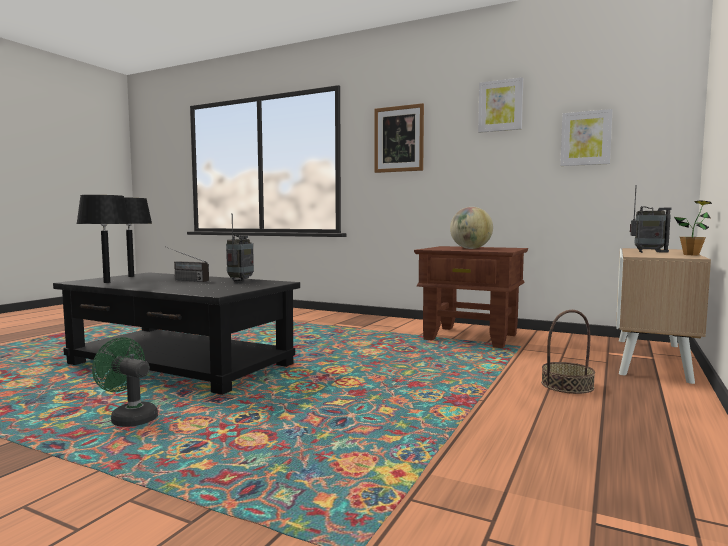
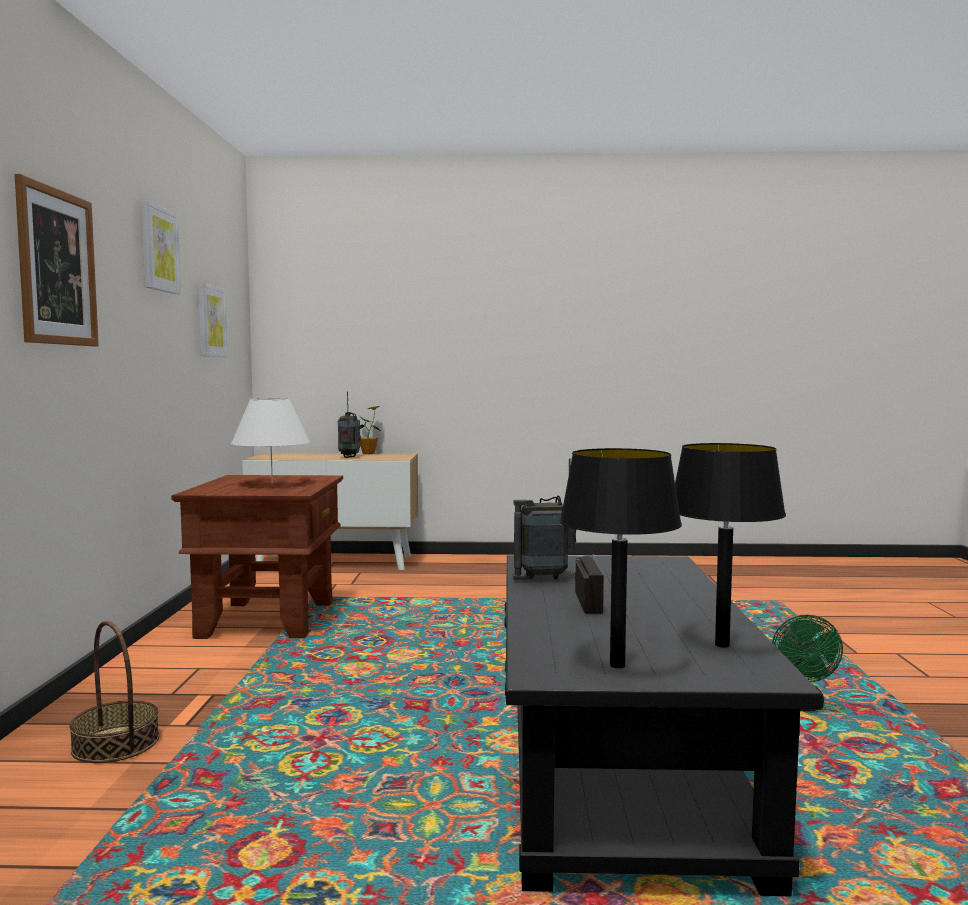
camera: 115 degrees left, 0 degrees up
globe [450,207,493,249] -> white table lamp [231,398,310,484]
basket [541,310,595,394] -> basket moved to [69,621,159,763]

